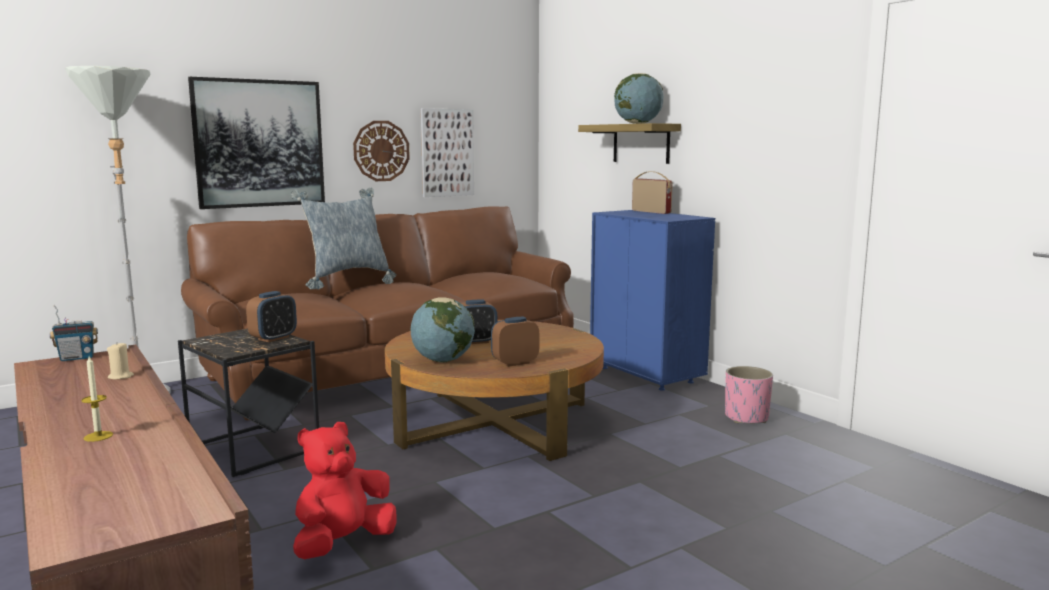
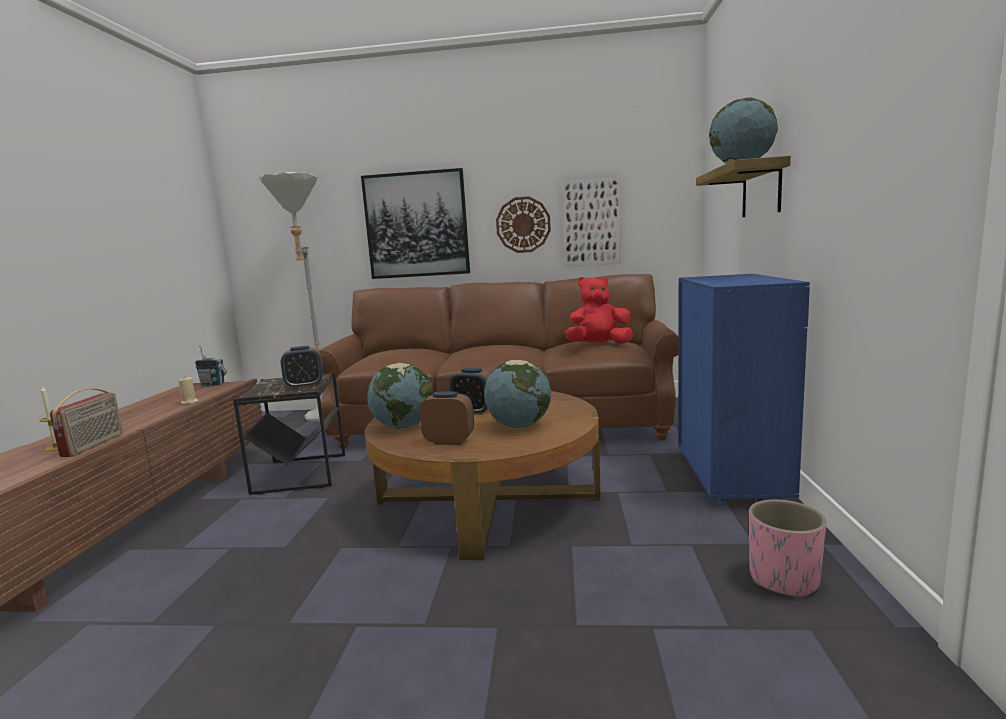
camera: 40 degrees right, 0 degrees up
pillow [291,188,397,290] -> none
red plush toy [293,422,397,559] -> red plush toy moved to [565,277,633,344]
radio [632,171,673,214] -> radio moved to [50,389,123,457]
none -> globe [484,360,551,428]

